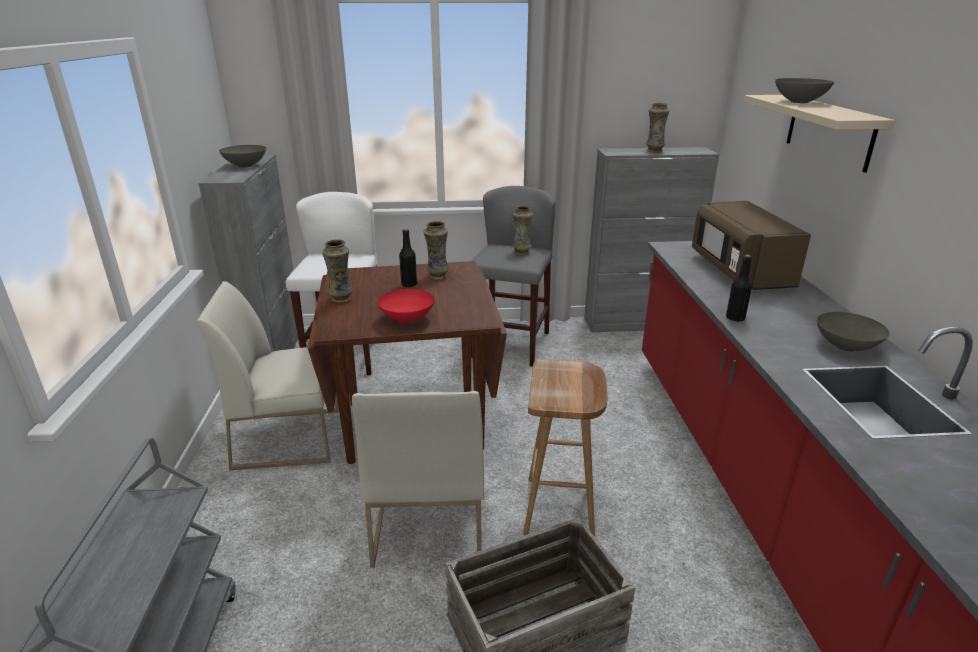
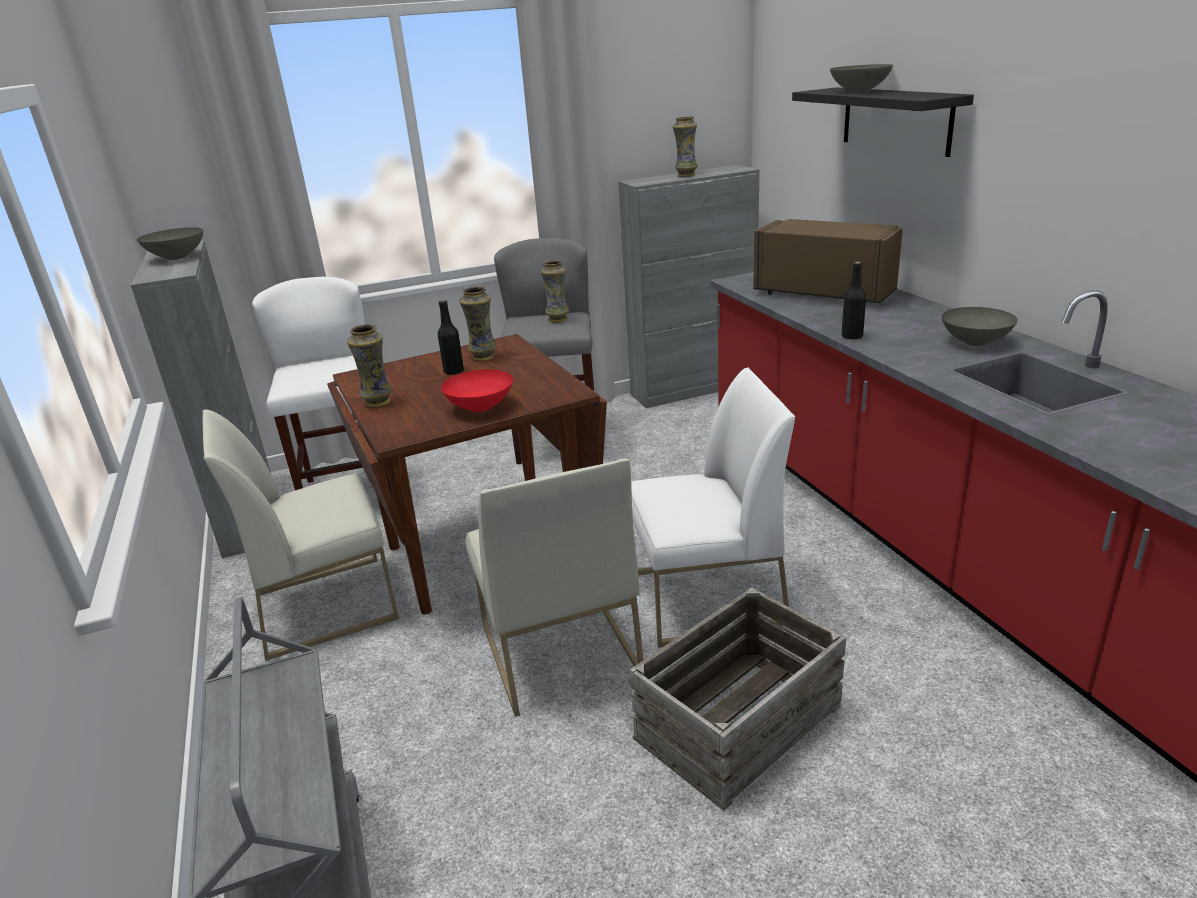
camera: 15 degrees left, 0 degrees up
brown stool [523,359,607,537] -> white chair [631,367,795,647]
brown microwave [692,201,811,290] -> brown microwave turned 150 degrees clockwise [753,219,903,303]
beige shelf [744,95,895,173] -> black shelf [792,87,974,157]

